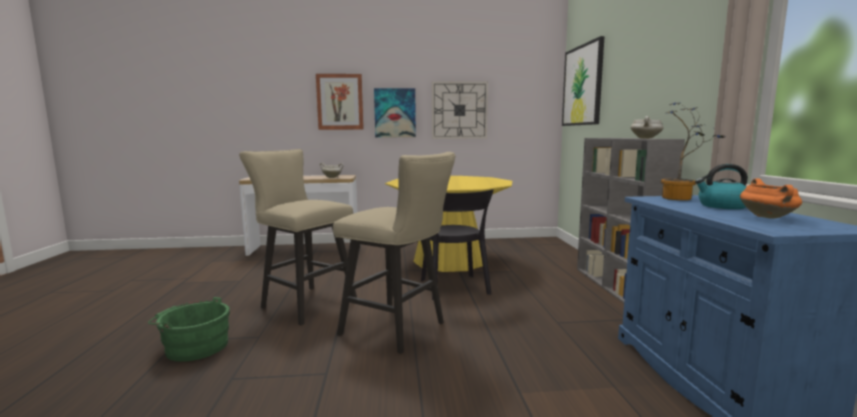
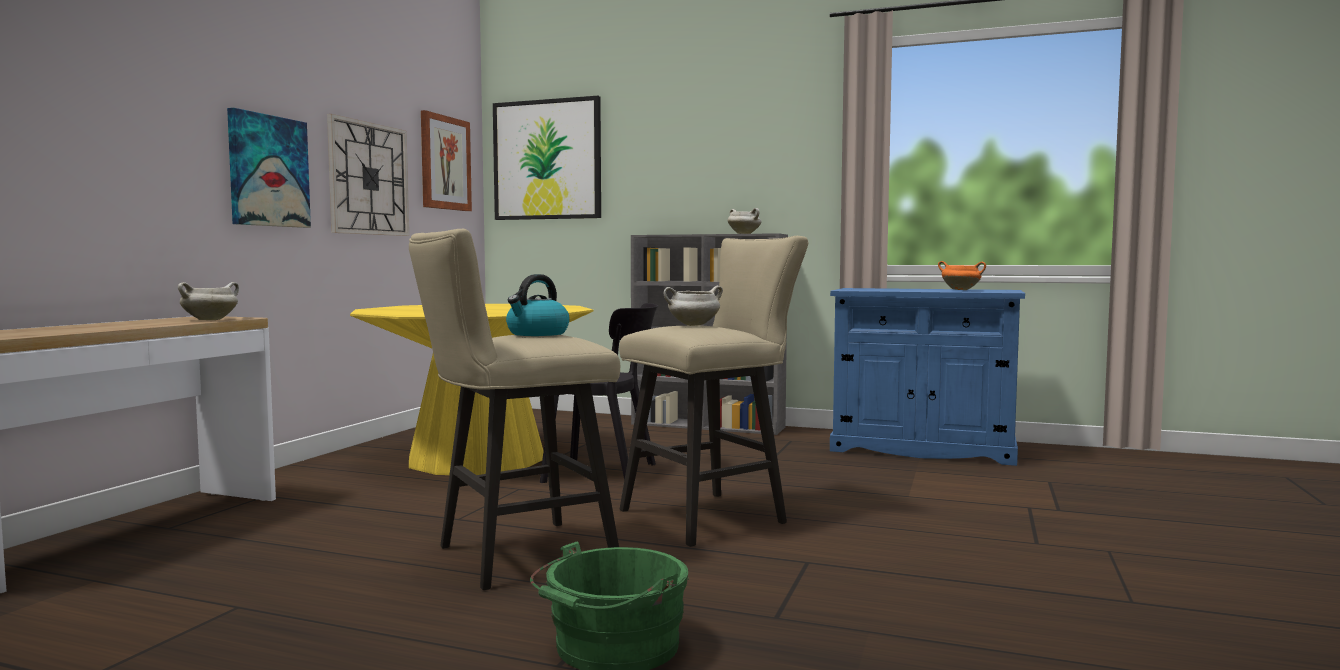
camera: 65 degrees left, 5 degrees down
picture [316,74,364,130] -> picture moved to [421,110,472,211]
potted plant [661,102,726,200] -> none
kettle [695,164,748,209] -> kettle moved to [506,274,570,336]
none -> white cooking pot [664,286,723,326]

